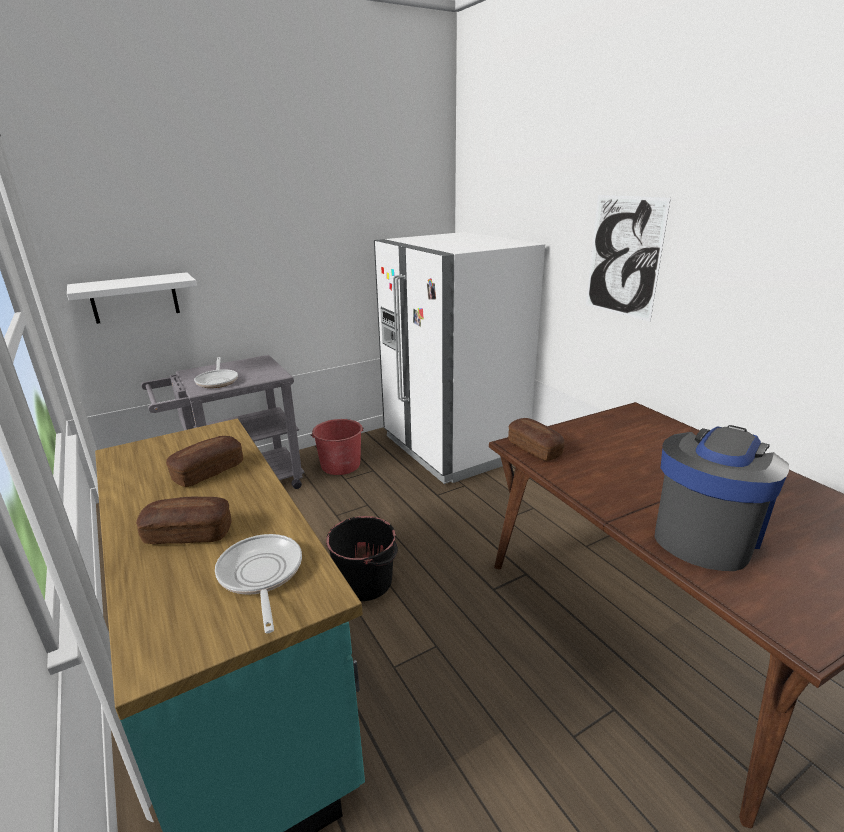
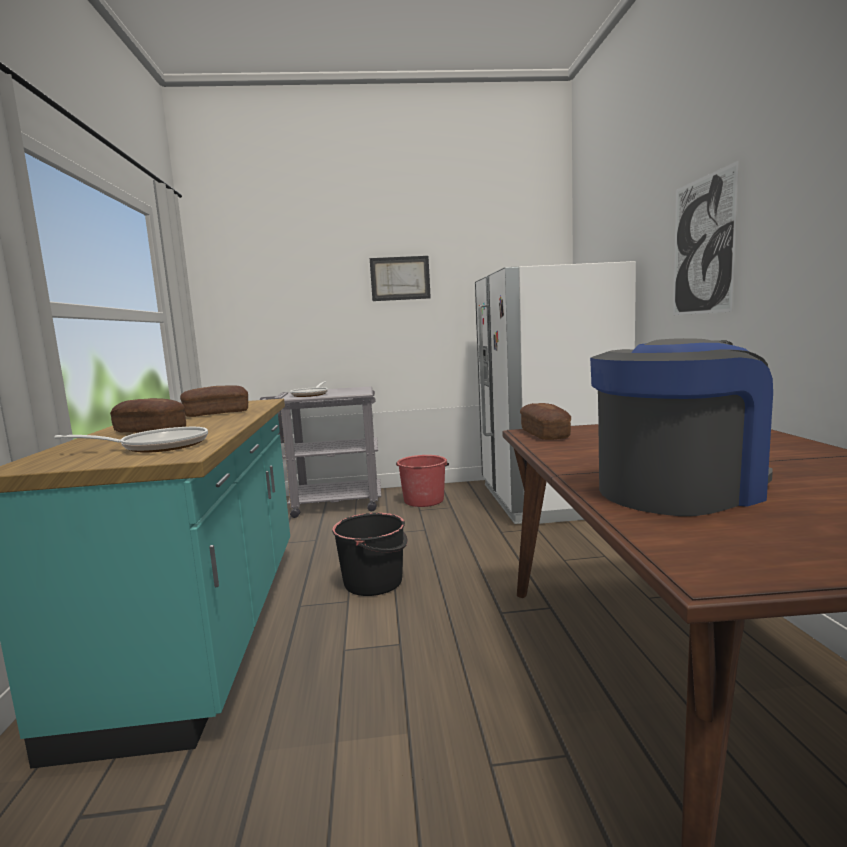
camera: 25 degrees right, 15 degrees down
white shelf [67,272,197,324] -> none
frying pan [215,534,302,633] -> frying pan turned 75 degrees clockwise [54,427,208,453]
none -> picture [370,256,431,301]

